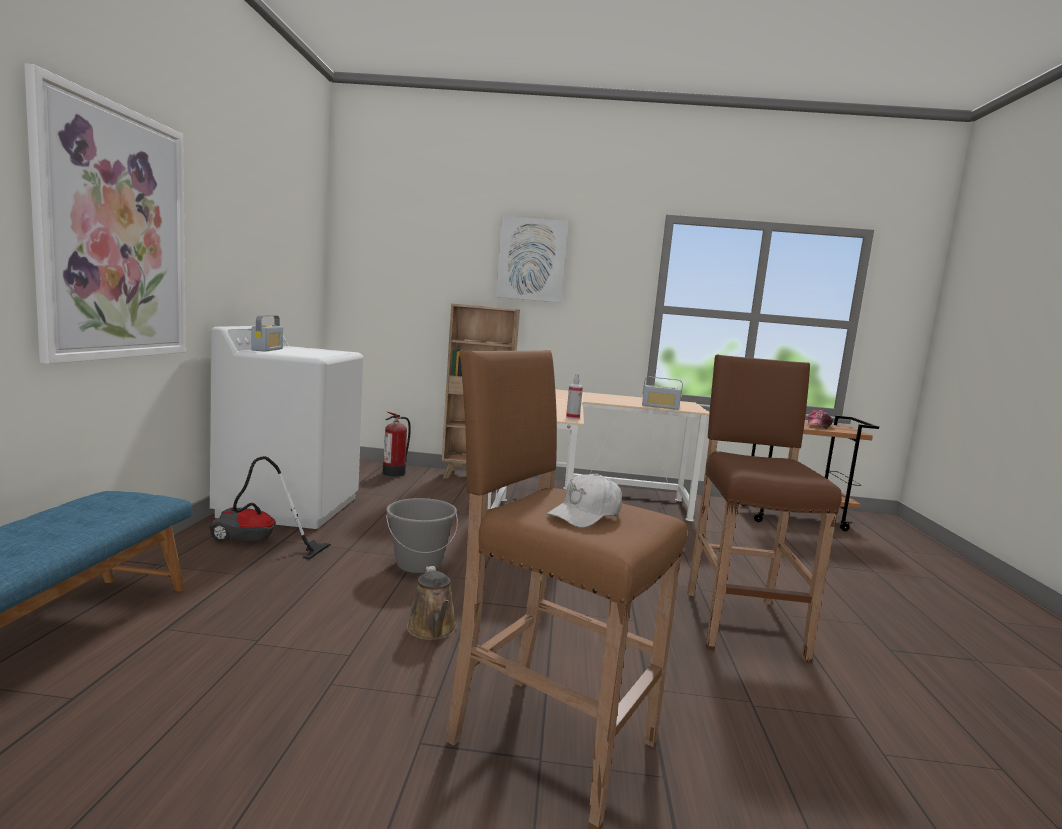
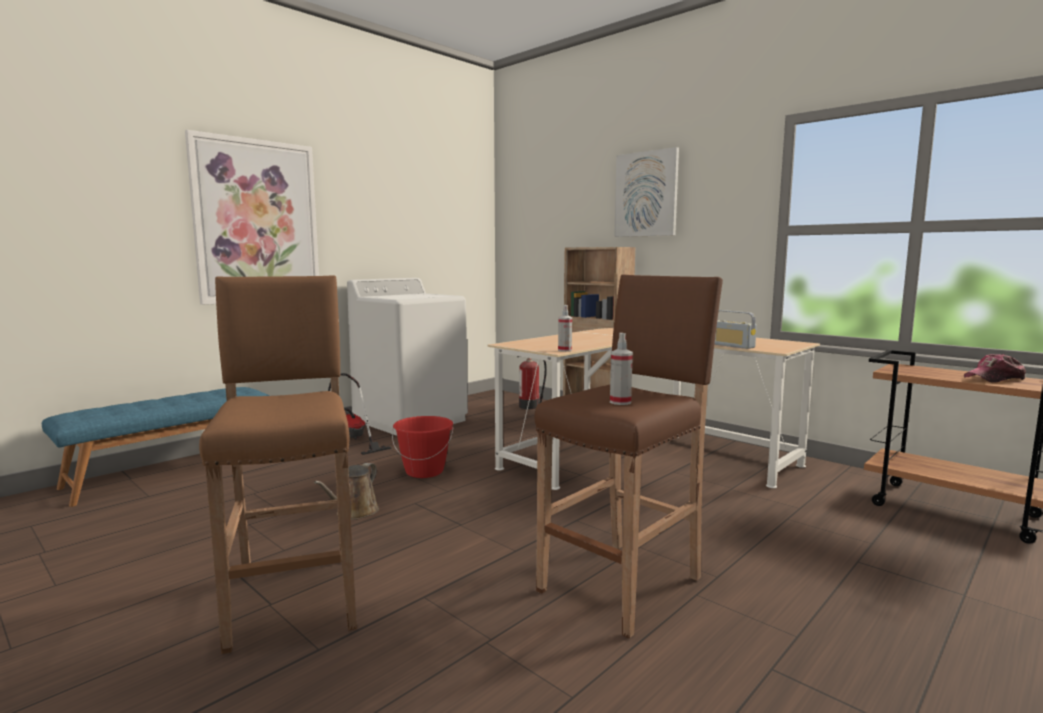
camera: 40 degrees right, 0 degrees up
radio [252,315,283,352] -> none
grey bucket [386,498,458,573] -> red bucket [392,416,453,478]
white cap [546,473,622,528] -> none
none -> spray bottle [610,333,633,405]

